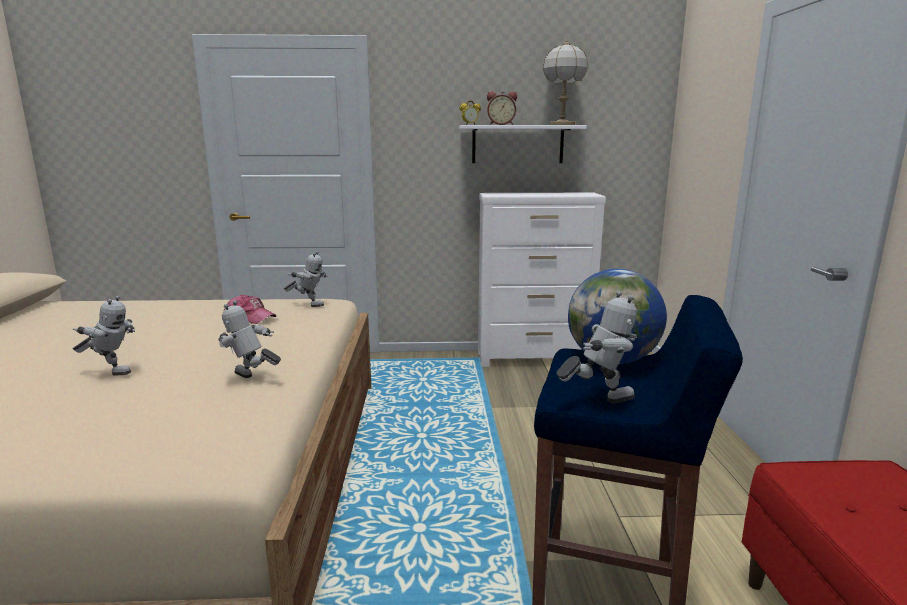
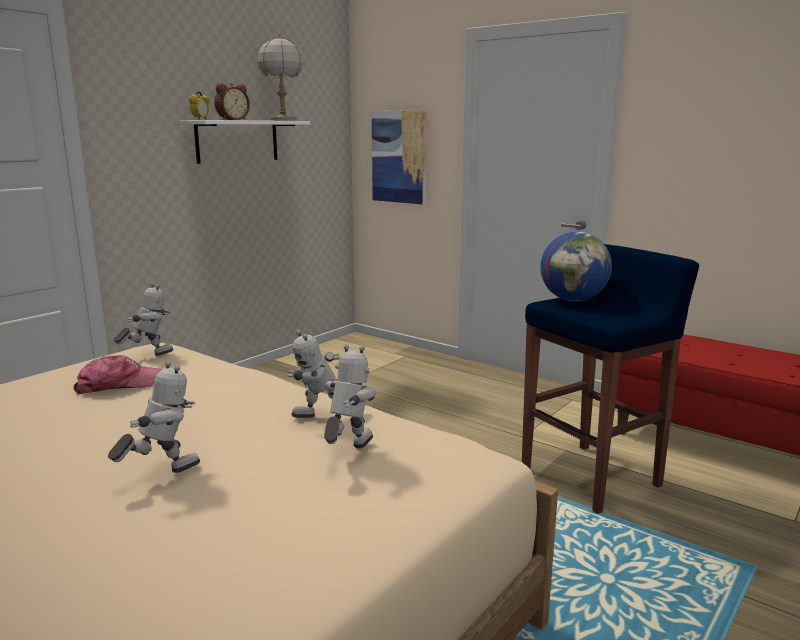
camera: 50 degrees left, 0 degrees up
white dresser [478,193,606,367] -> none
toy robot [557,291,637,403] -> toy robot moved to [324,344,376,448]
none -> picture [372,110,427,205]

